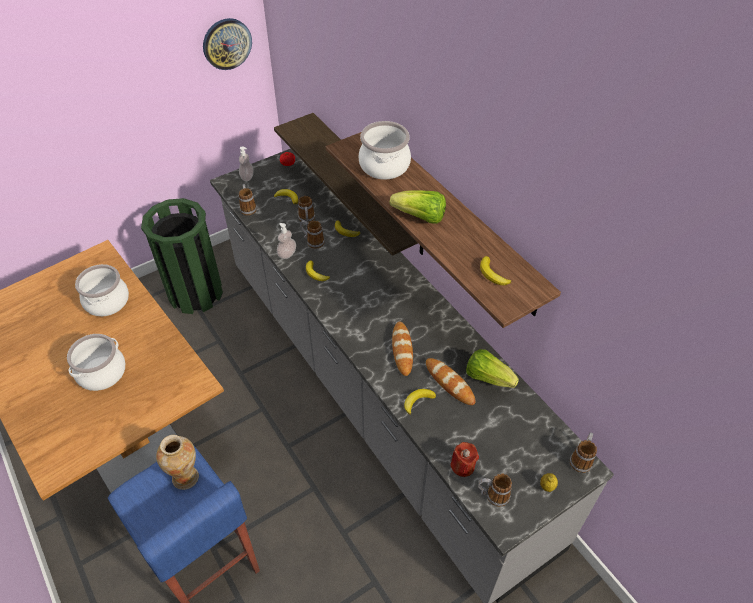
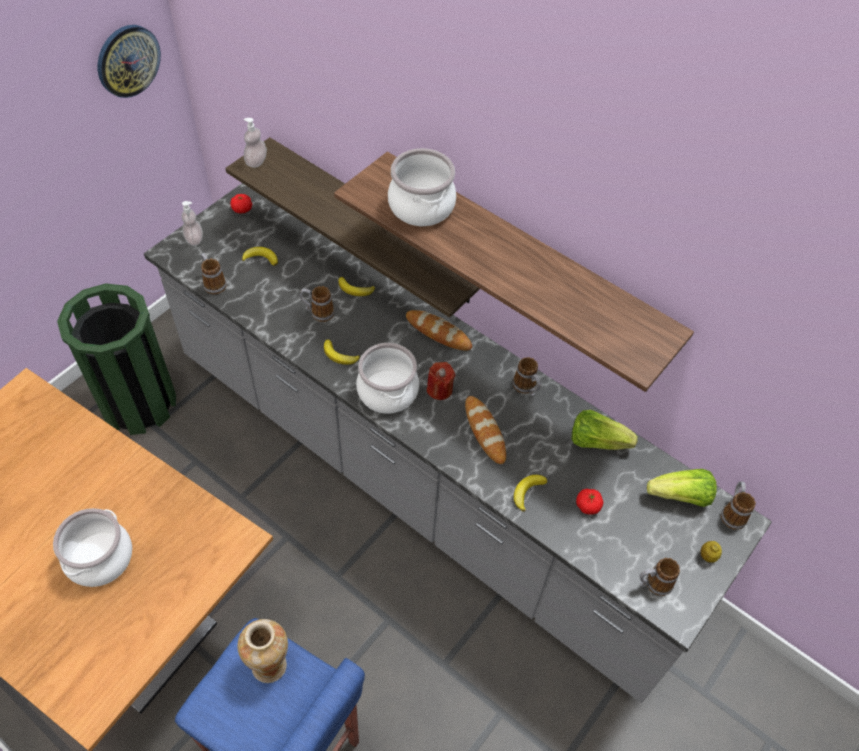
camera: 20 degrees left, 5 degrees up
cooking pot [75,264,129,316] -> cooking pot moved to [356,343,419,413]
soap dispenser [277,223,296,259] -> soap dispenser moved to [244,118,267,168]
mug [298,196,315,223] -> mug moved to [513,357,541,396]
lettuce [389,190,446,224] -> lettuce moved to [647,469,717,507]
bread [426,358,476,405] -> bread moved to [406,310,472,351]
red candle [450,442,479,477] -> red candle moved to [427,362,456,400]
banana [480,256,511,285] -> none
none -> tomato [576,489,603,514]

